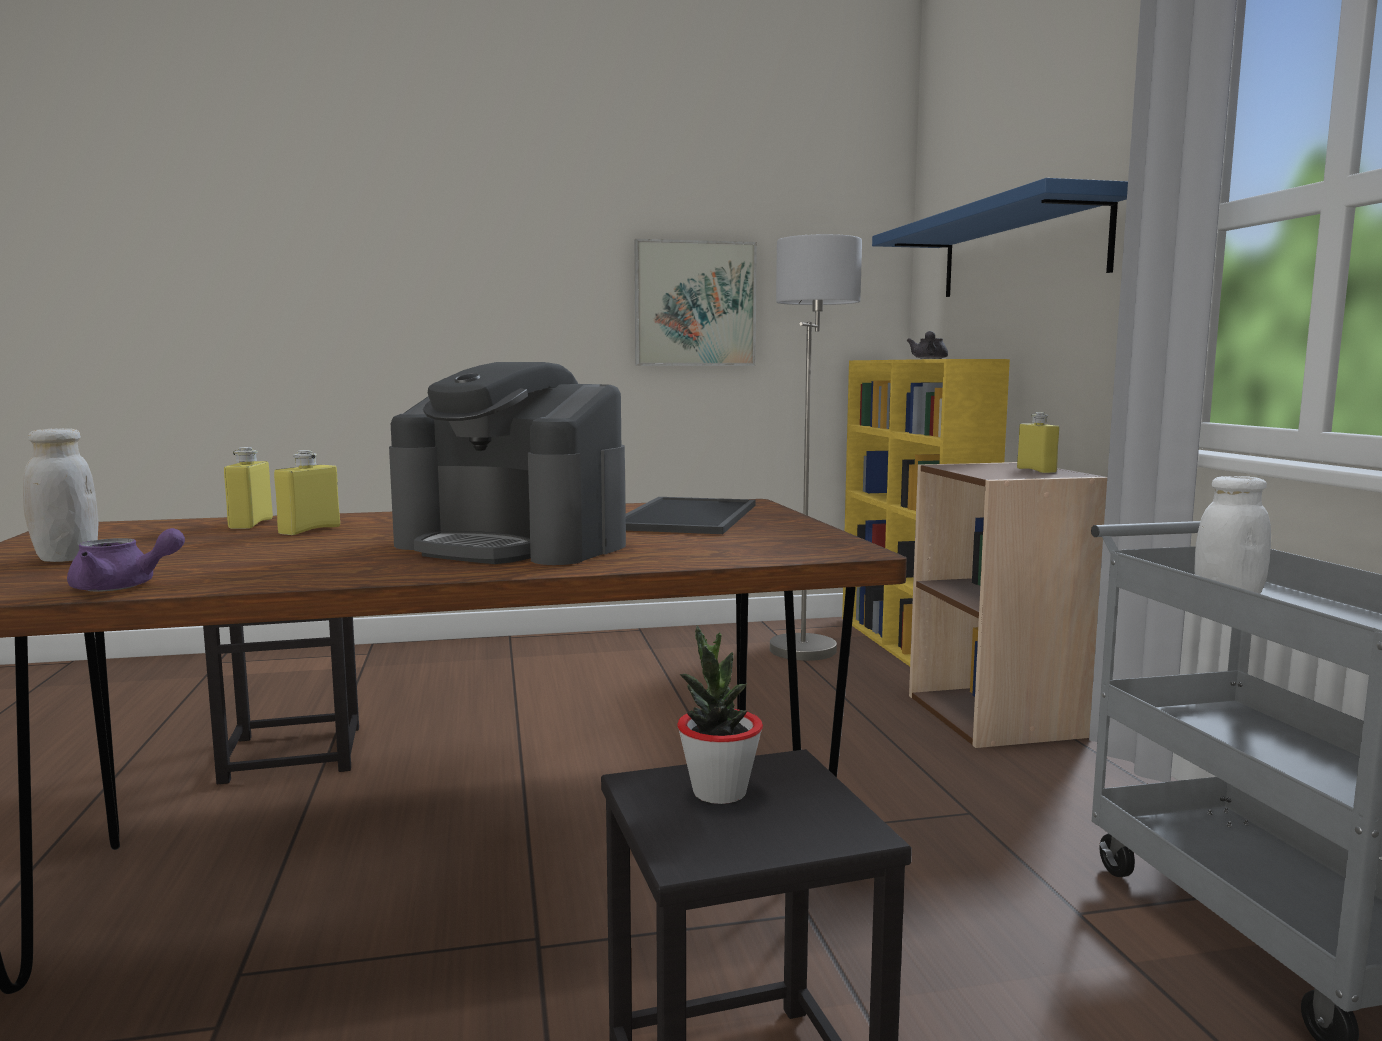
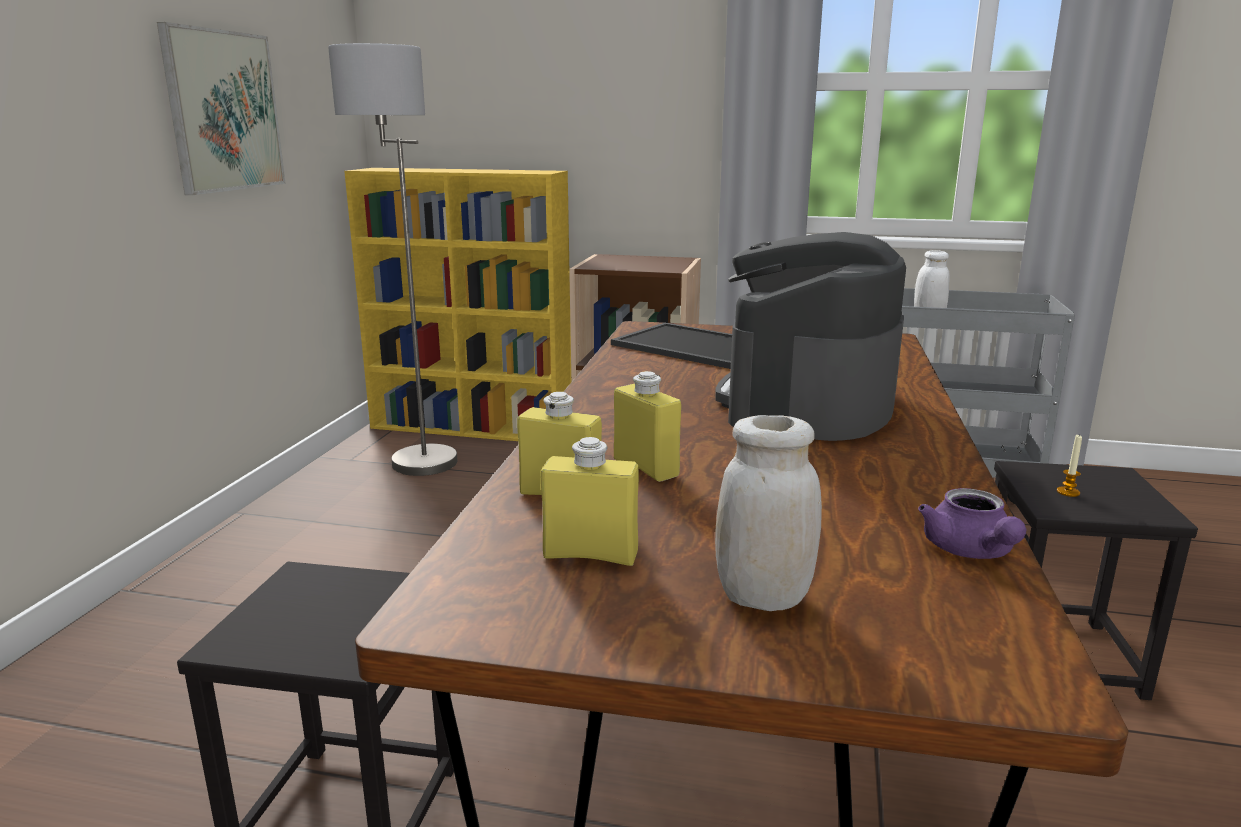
camera: 65 degrees left, 10 degrees up
purple teapot [67,528,185,592] -> purple teapot turned 150 degrees clockwise [918,488,1027,559]
coffee machine [389,362,626,565] -> coffee machine turned 150 degrees clockwise [715,232,906,441]
potted plant [677,625,763,804] -> candle [1057,434,1082,497]
blue shelf [872,178,1128,297] -> none
grey teapot [907,331,948,359] -> none
yellow bottle [1017,412,1059,473] -> yellow bottle moved to [541,437,639,566]

